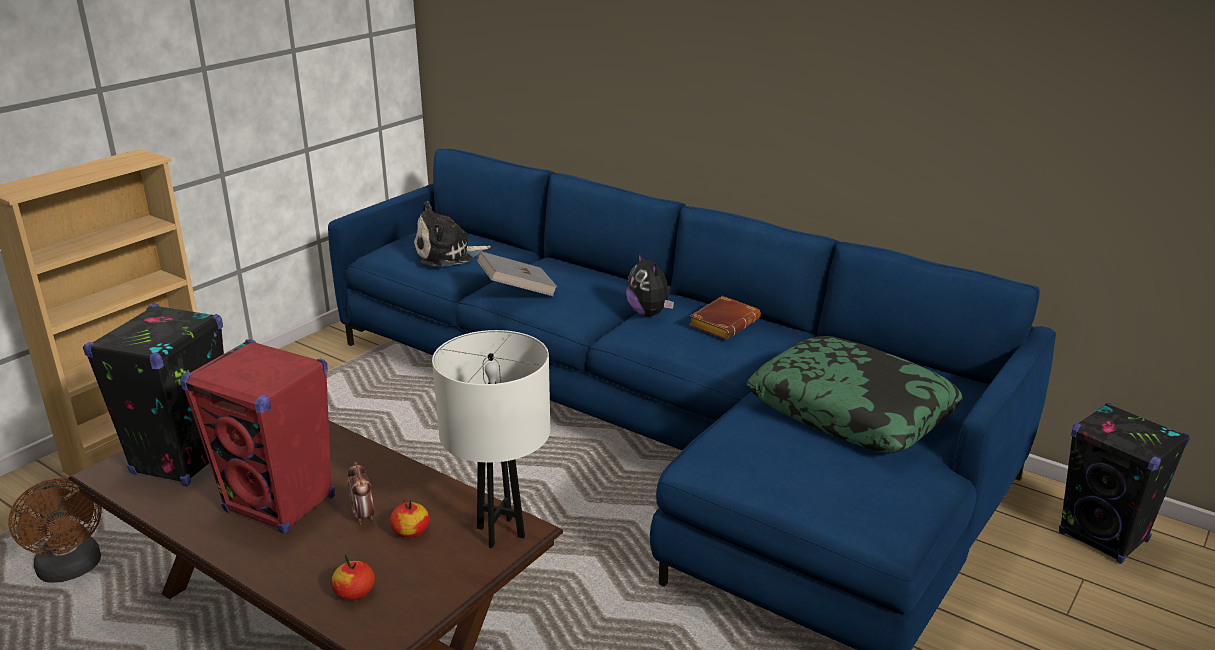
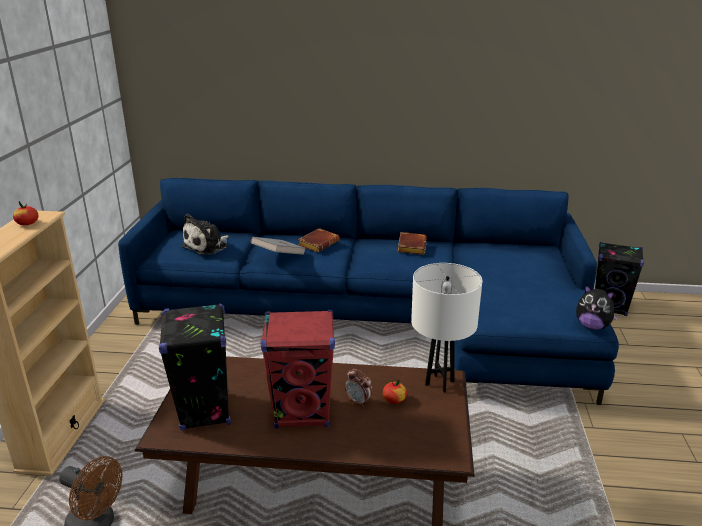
camera: 30 degrees left, 0 degrees up
apple [331,554,375,600] -> apple moved to [13,201,38,225]
plush toy [626,252,674,317] -> plush toy moved to [576,285,619,330]
pillow [747,336,963,453] -> none
none -> brown book [298,228,340,252]

